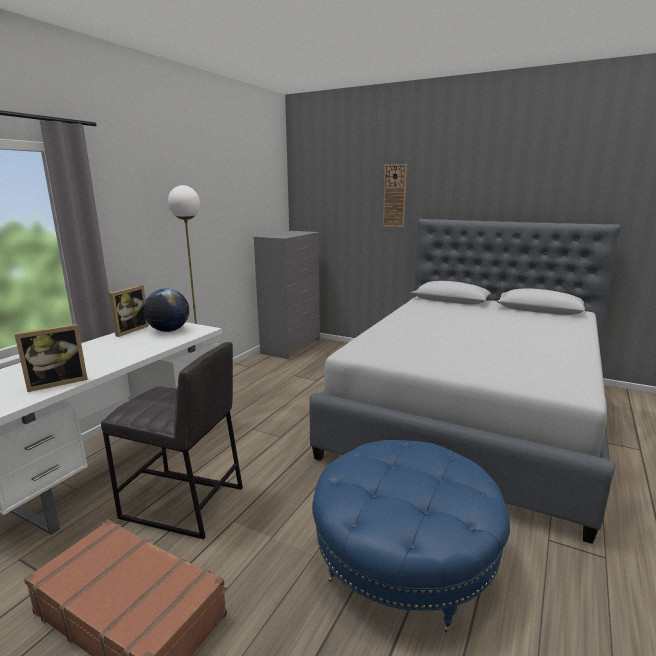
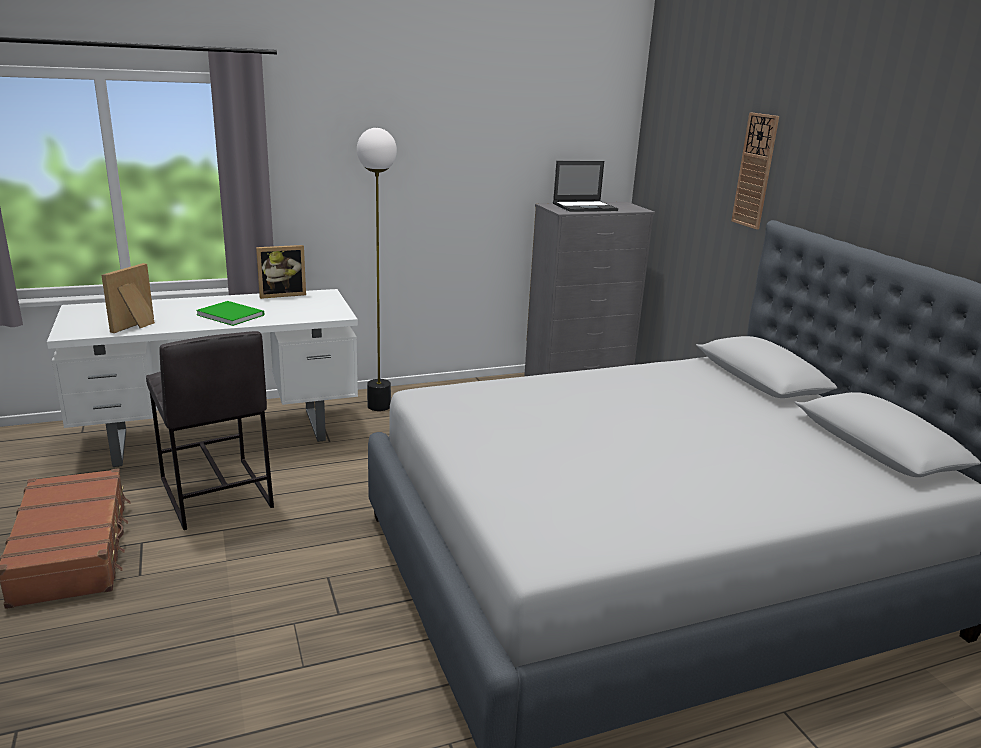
camera: 40 degrees right, 5 degrees up
picture frame [15,324,88,392] -> picture frame turned 105 degrees clockwise [101,263,155,333]
globe [143,288,189,332] -> none
blue ottoman [312,440,510,633] -> none
none -> green book [196,301,264,326]
none -> laptop [553,161,618,212]

